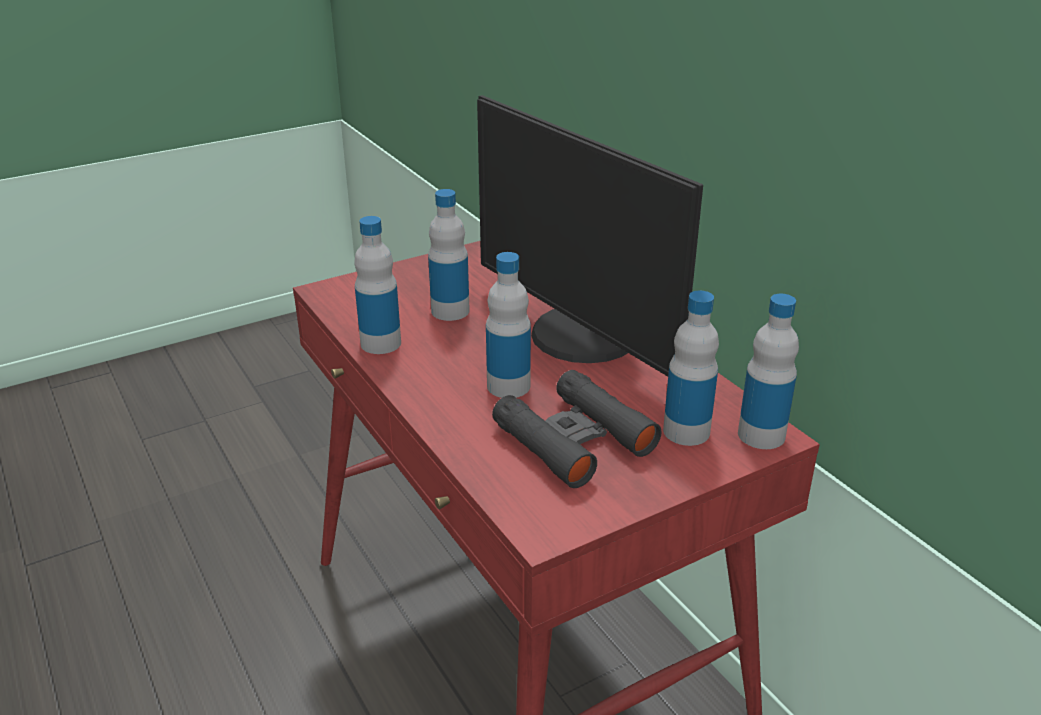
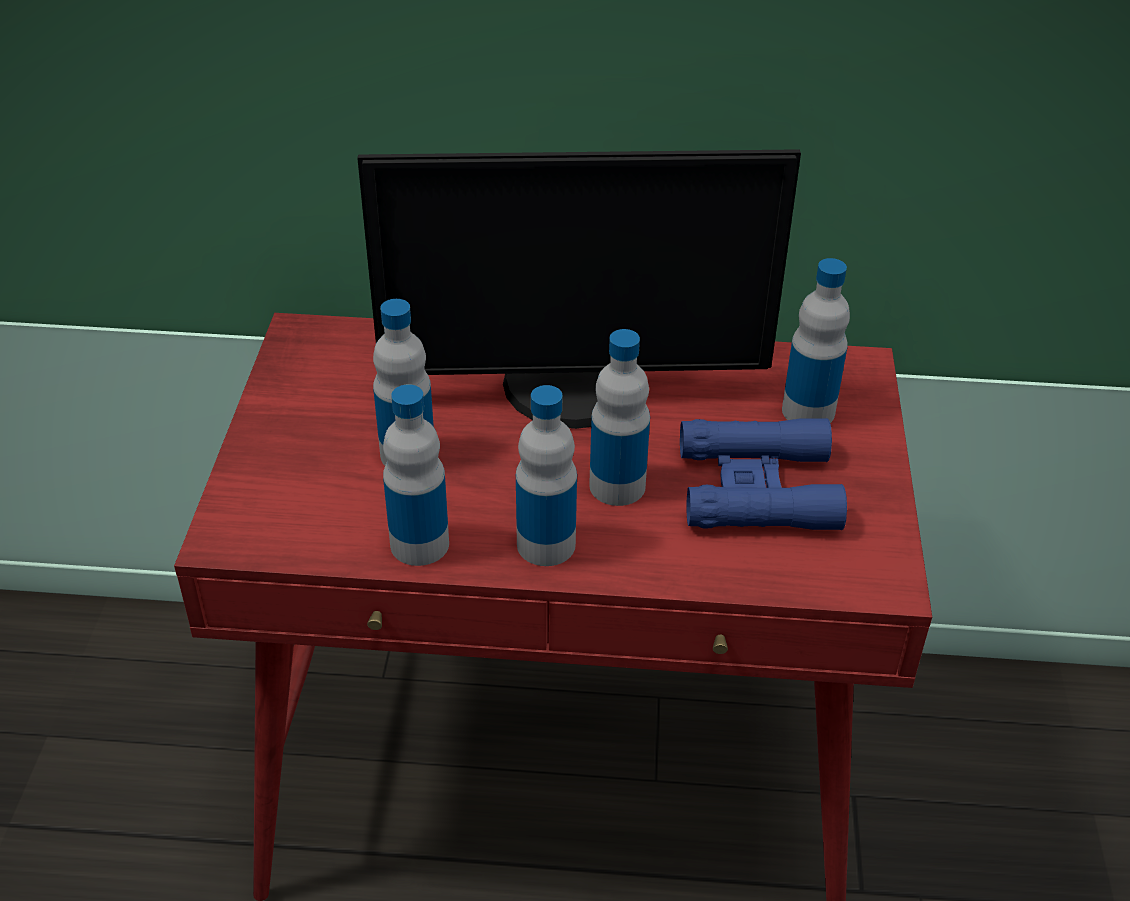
camera: 55 degrees left, 10 degrees up
black binoculars [492,370,662,488] -> blue binoculars [680,418,847,530]
bottle [738,294,799,449] -> bottle moved to [516,385,577,566]

